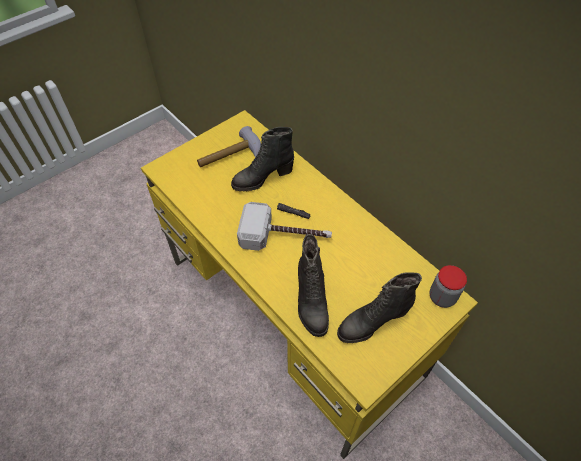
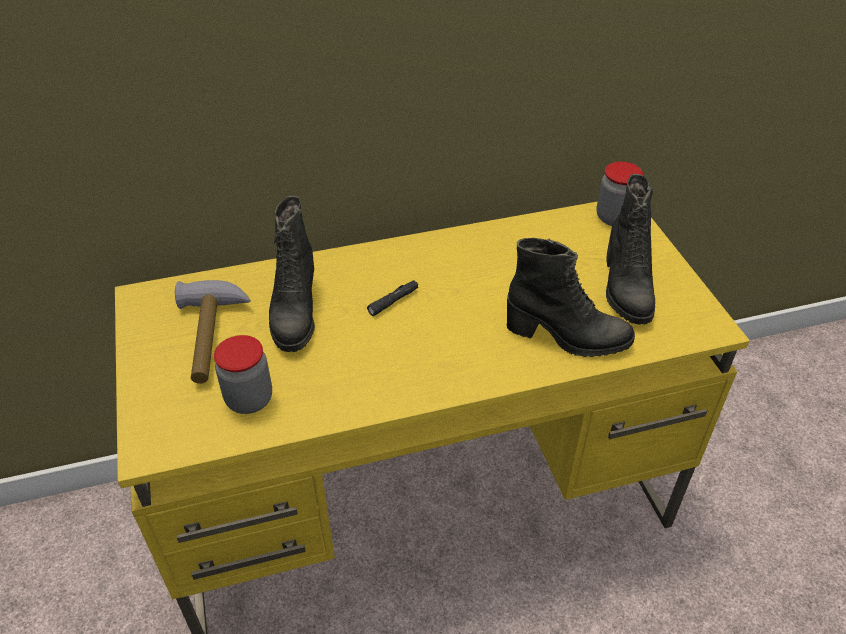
camera: 65 degrees left, 10 degrees down
hammer [237,202,332,251] -> none
none -> jar [214,335,272,414]

